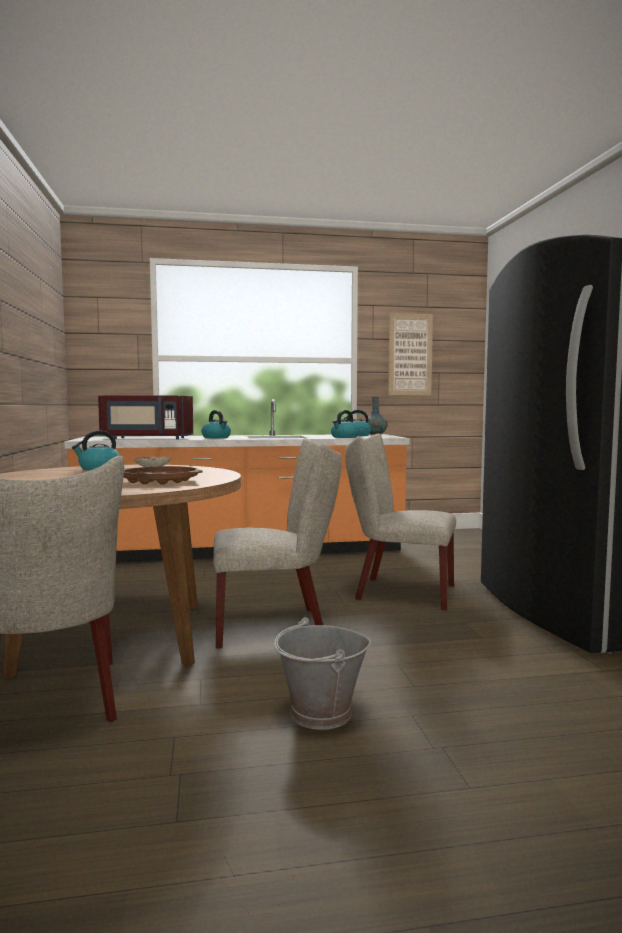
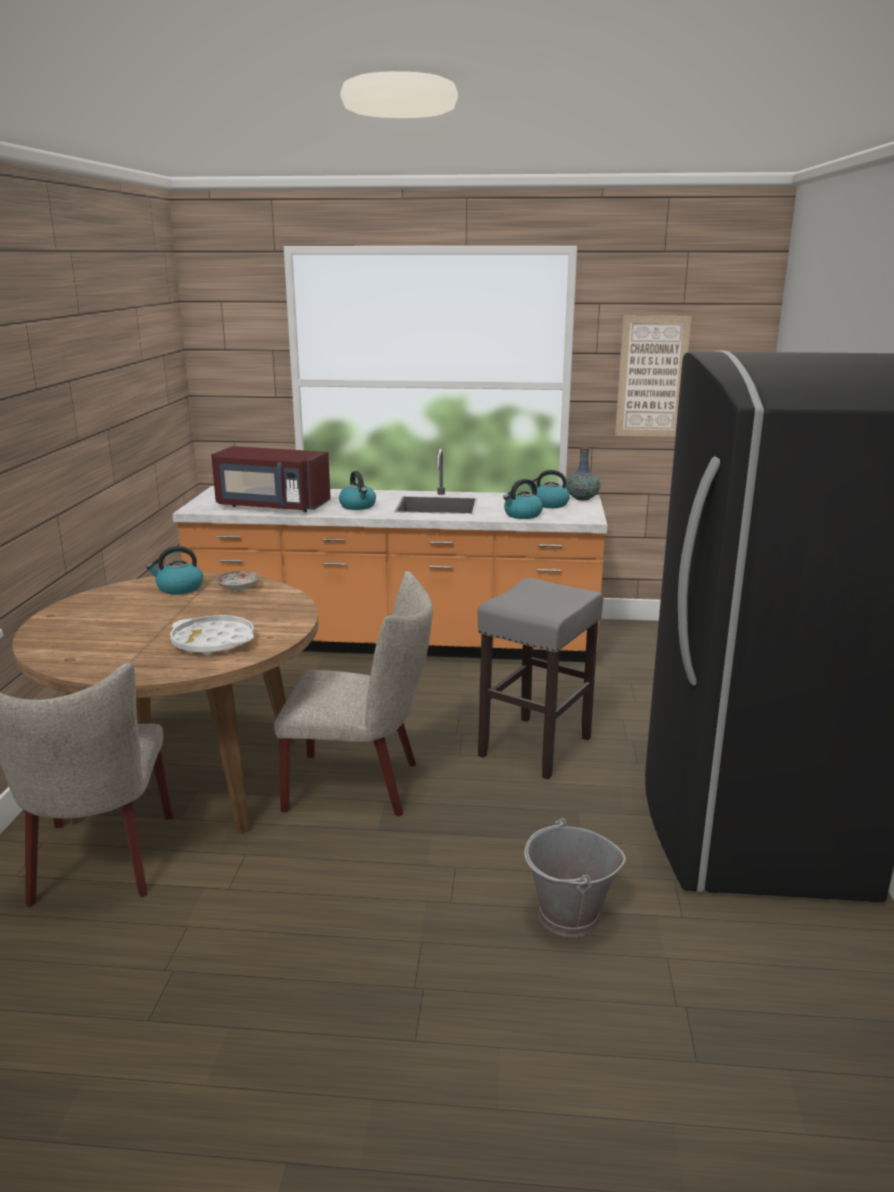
camera: 15 degrees right, 15 degrees up
brown tray [124,466,203,485] -> white tray [170,615,254,655]
grey bucket [274,617,371,730] -> grey bucket moved to [524,818,626,937]
beige chair [345,434,456,611] -> grey stool [478,578,604,780]

